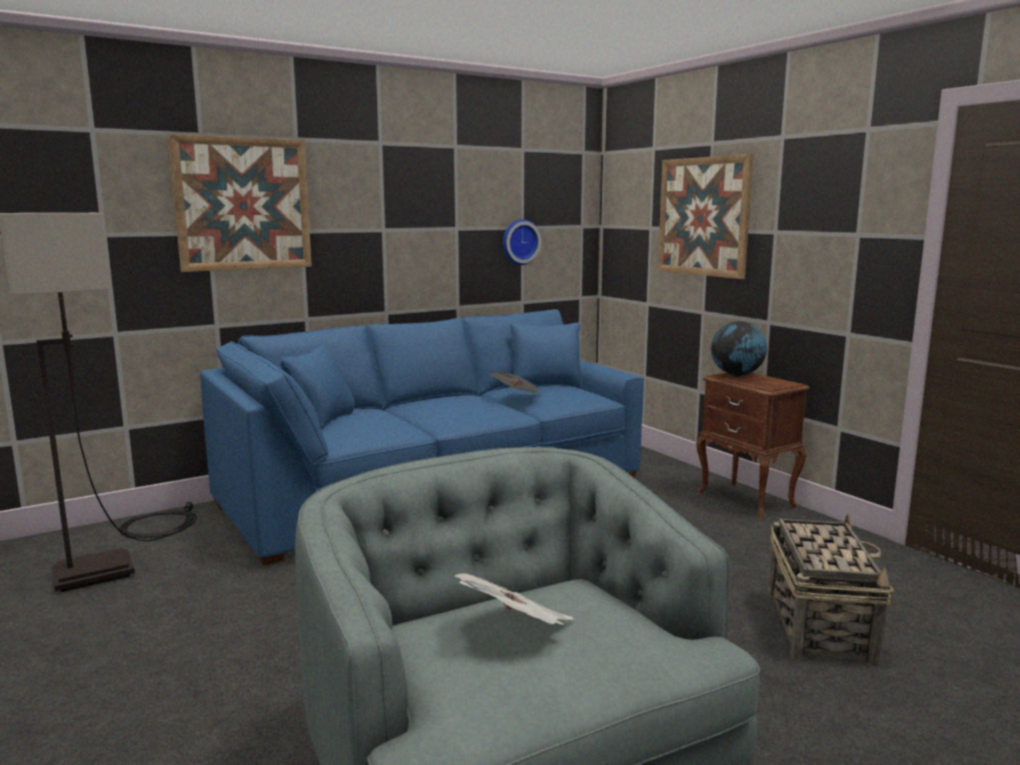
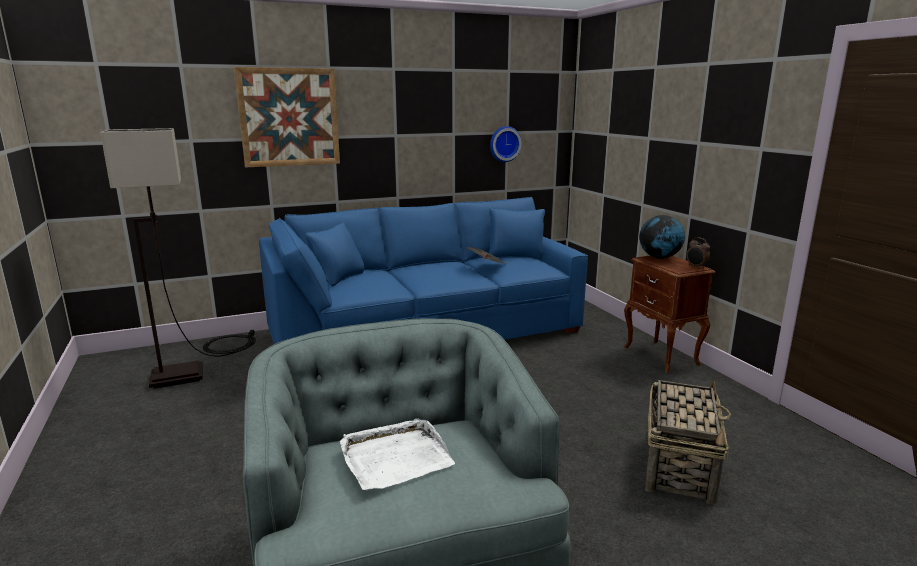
camera: 10 degrees right, 5 degrees up
newspaper [454,573,574,625] -> white tray [340,419,455,491]
picture [658,154,753,279] -> none
none -> alarm clock [686,238,710,269]

